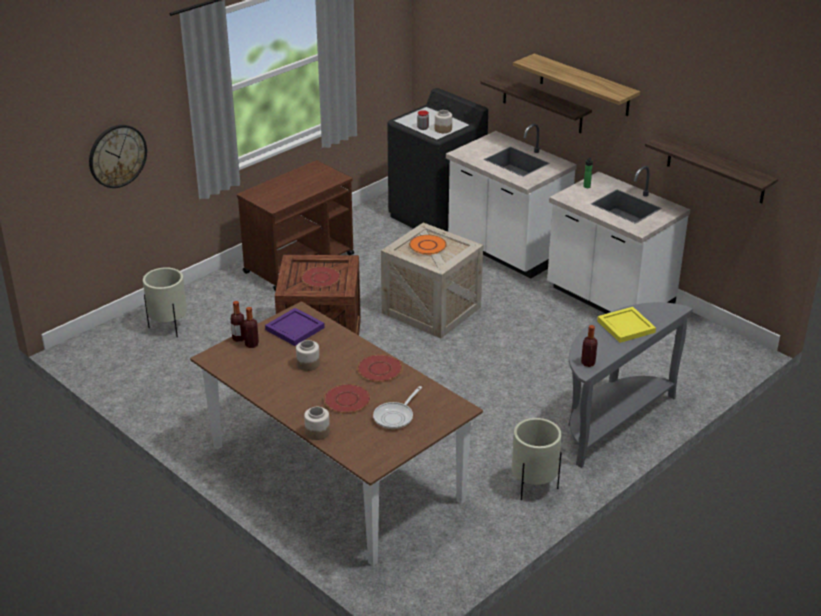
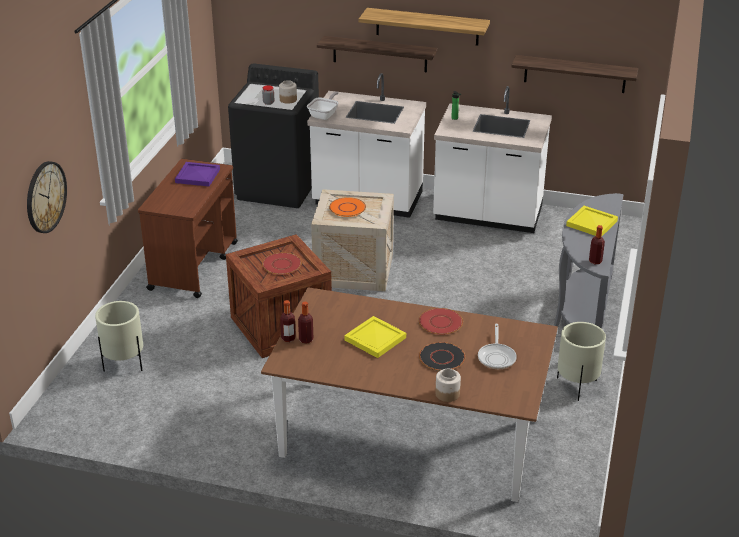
camera: 30 degrees left, 0 degrees up
purple tray [265,308,325,346] -> purple tray moved to [175,162,220,186]
jar [296,340,320,371] -> yellow tray [345,316,406,358]
red plate [324,384,370,413] -> black plate [419,342,465,371]
none -> frying pan [307,92,339,120]

